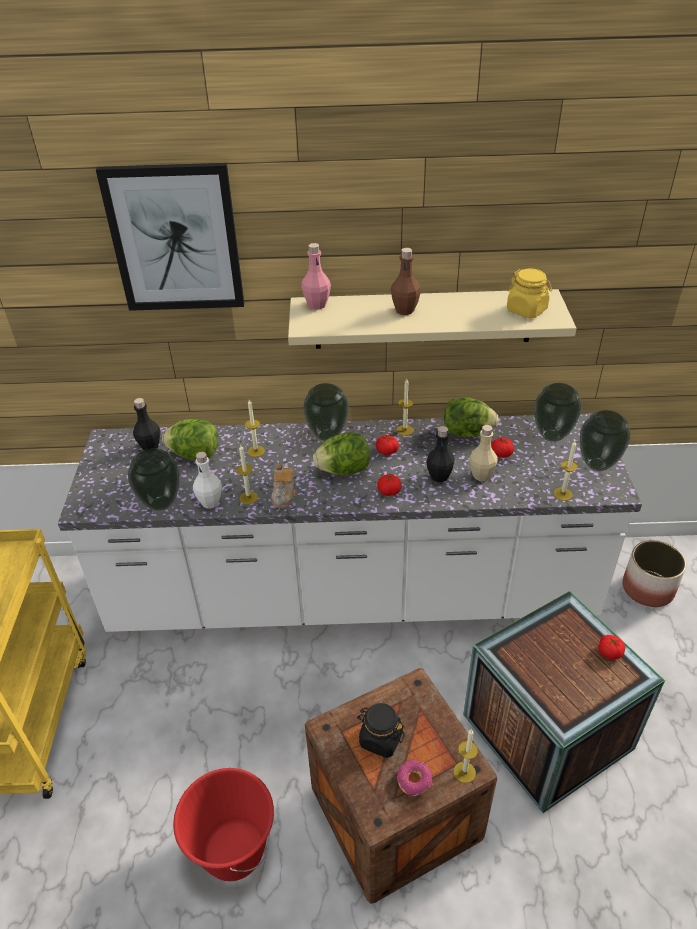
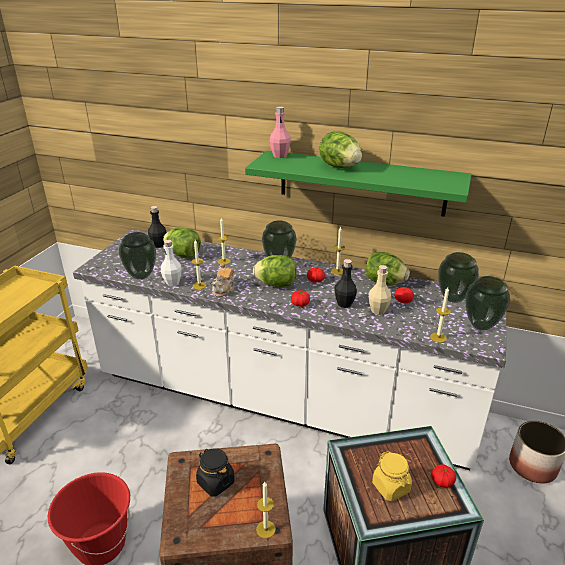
camera: 20 degrees right, 10 degrees down
picture [96,163,244,311] -> none
beige shelf [288,289,577,349] -> green shelf [245,151,472,217]
brown bottle [391,248,420,315] -> lettuce [319,132,362,168]
donut [397,760,432,796] -> none
yellow jar [507,269,552,318] -> yellow jar moved to [372,451,412,501]

